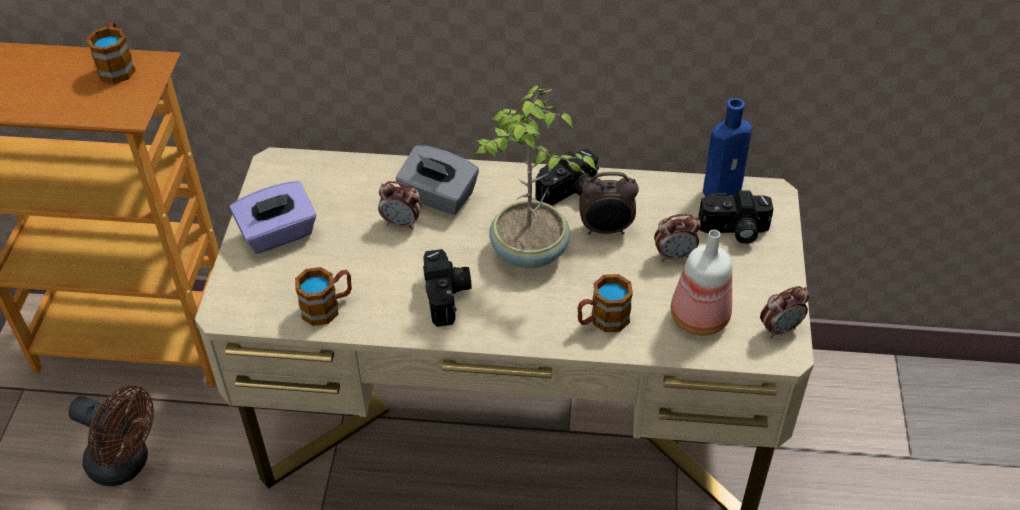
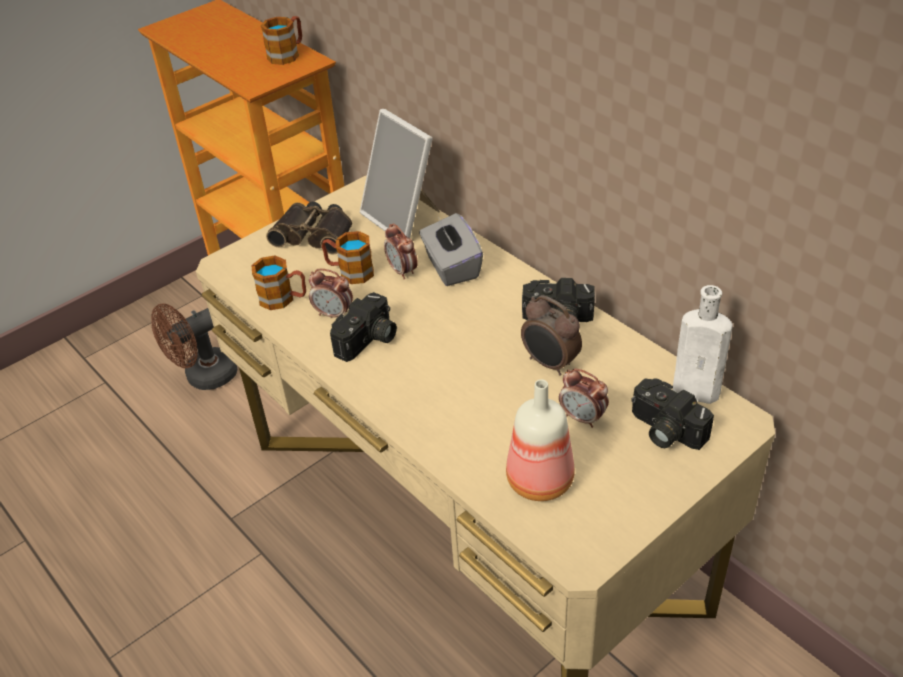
camera: 45 degrees right, 5 degrees down
brown fan [68,385,154,486] -> brown fan turned 75 degrees clockwise [151,303,237,390]
purple tissue box [230,181,316,254] -> binoculars [266,202,352,255]
potted plant [475,86,596,268] -> none
mug [577,274,633,332] -> mug moved to [322,231,374,284]
blue bottle [703,98,752,197] -> white bottle [673,285,733,404]
alarm clock [760,286,809,338] -> alarm clock moved to [309,269,353,318]
none -> picture frame [360,109,440,238]

